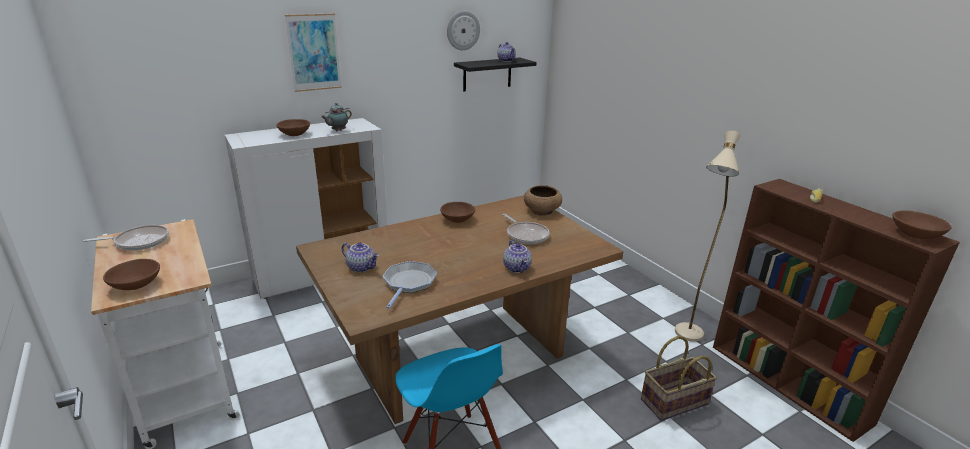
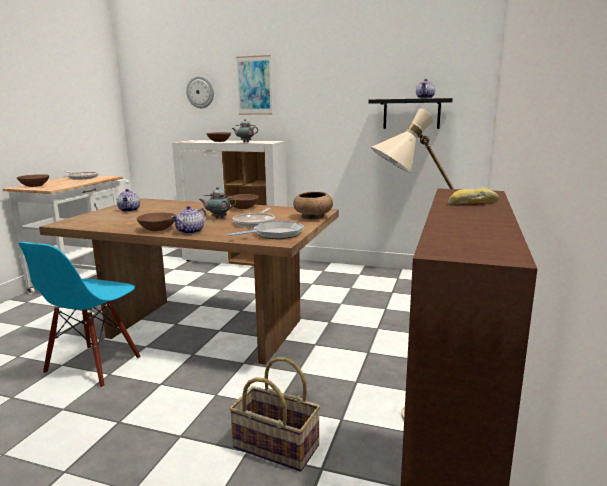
camera: 50 degrees right, 10 degrees down
frying pan [383,261,437,309] -> frying pan moved to [227,221,304,239]
wall clock [447,11,480,50] -> wall clock moved to [186,75,214,108]
brown bowl [893,211,951,239] -> brown bowl moved to [137,213,176,231]
none -> teapot [199,187,236,219]

